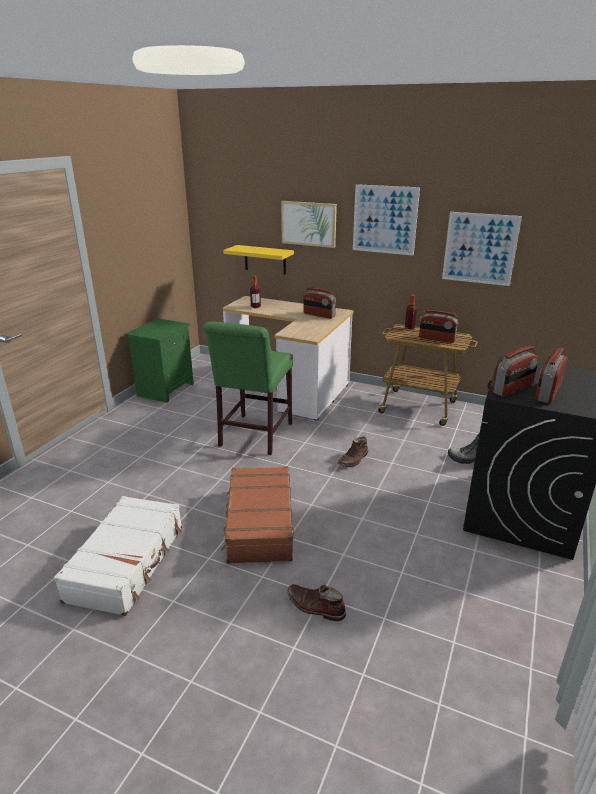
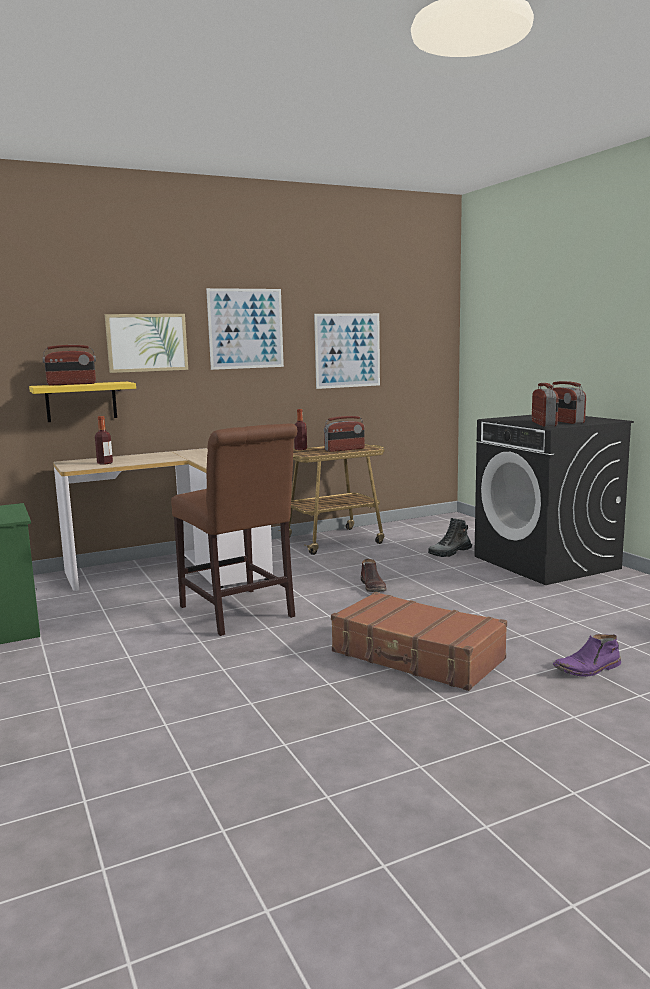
camera: 50 degrees left, 15 degrees down
white suitcase [54,496,182,616] -> none
green chair [203,322,293,455] -> brown chair [171,423,297,636]
brown boot [287,584,346,621] -> purple boot [553,634,621,677]
radio [303,287,336,319] -> radio moved to [42,345,96,386]

